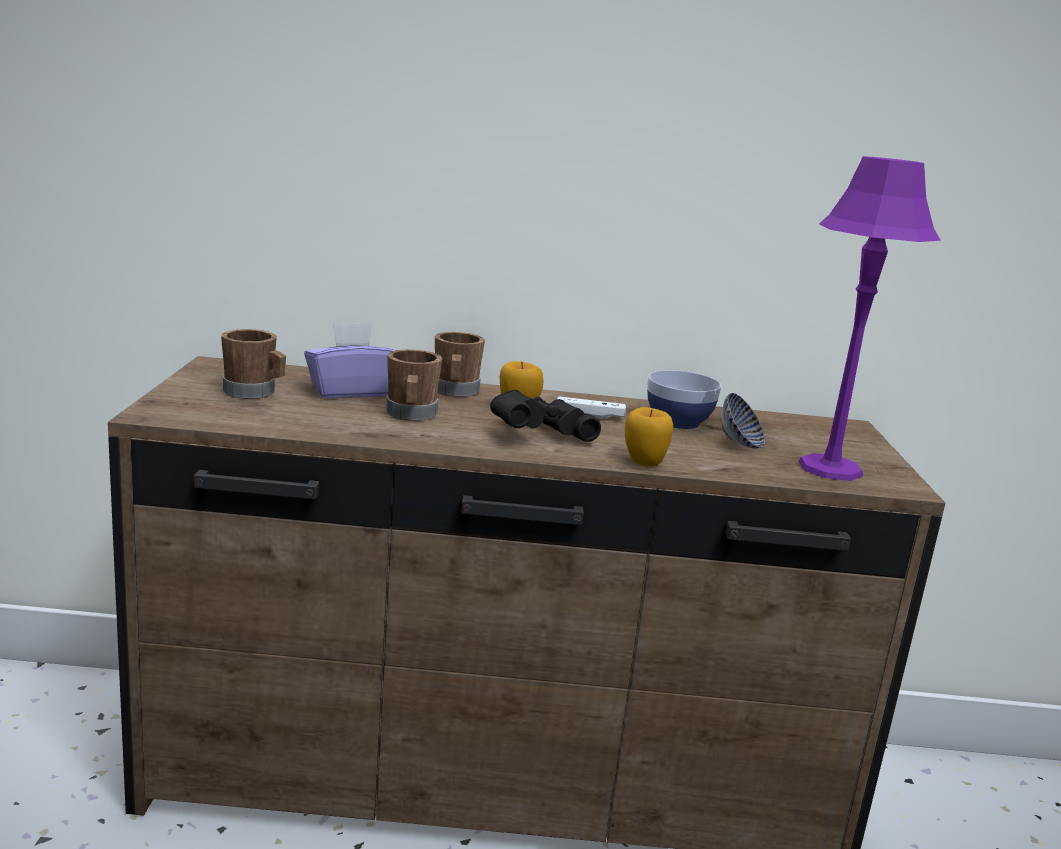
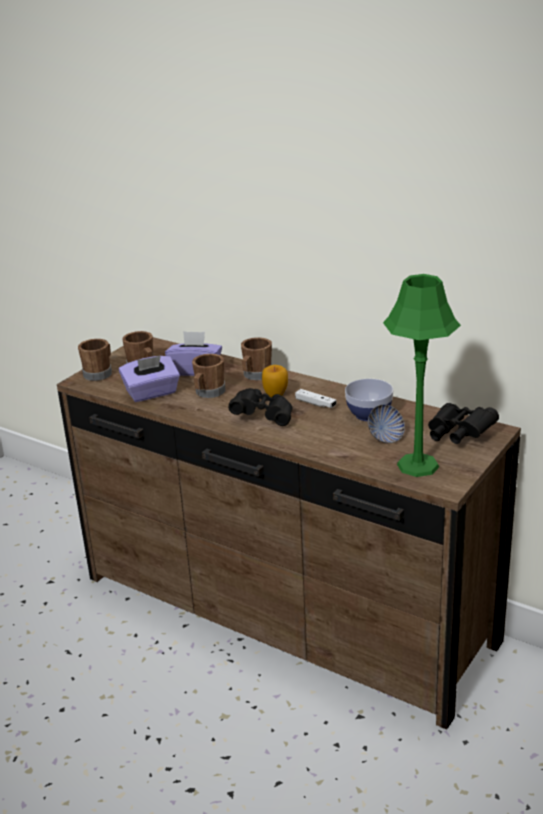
camera: 35 degrees right, 10 degrees up
apple [625,407,673,467] -> none
purple table lamp [798,156,941,481] -> green table lamp [383,274,461,477]
none -> brown mug [78,339,112,381]
none -> purple tissue box [119,356,180,402]
none -> black binoculars [428,403,499,444]

